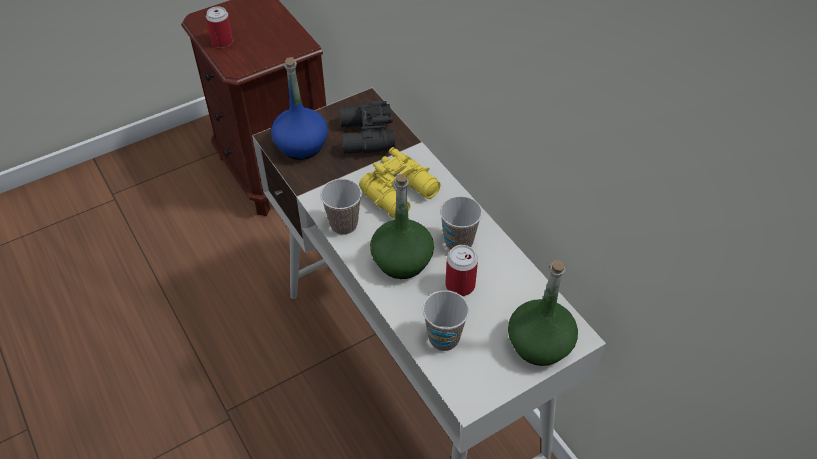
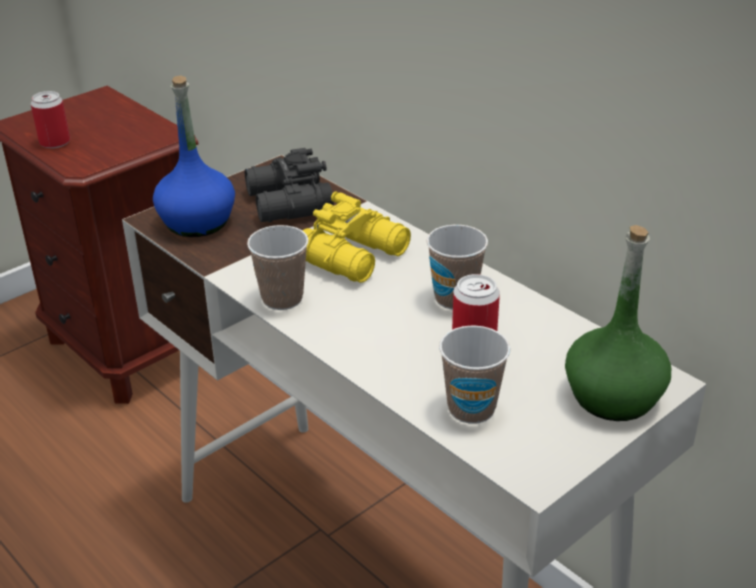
camera: 10 degrees left, 15 degrees down
green bottle [370,174,434,279] -> none

